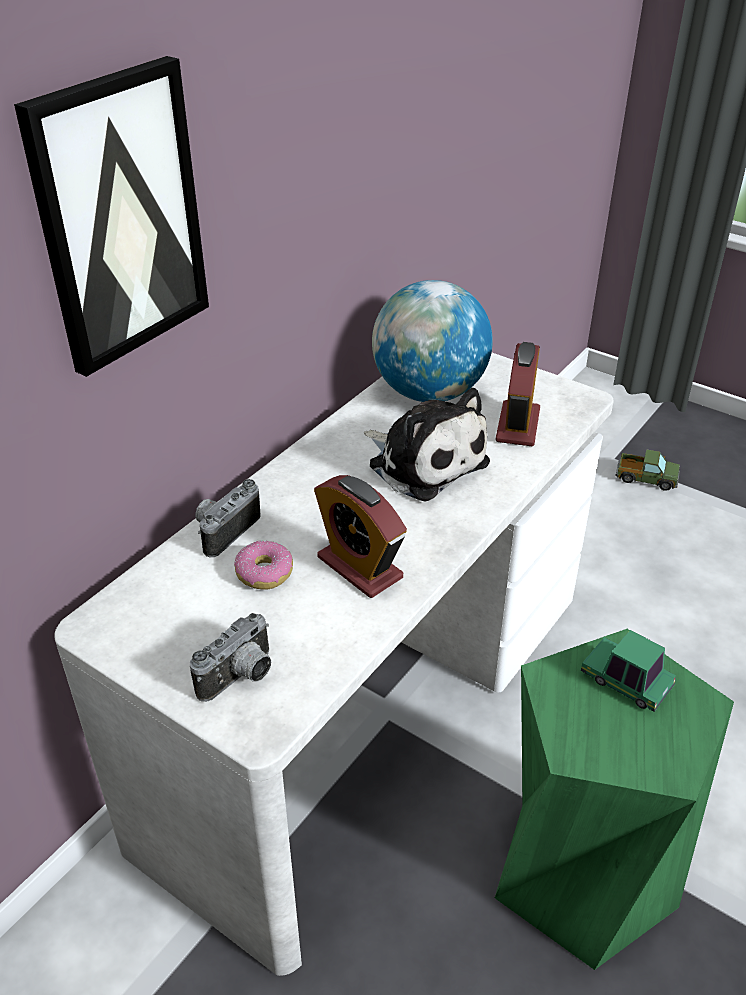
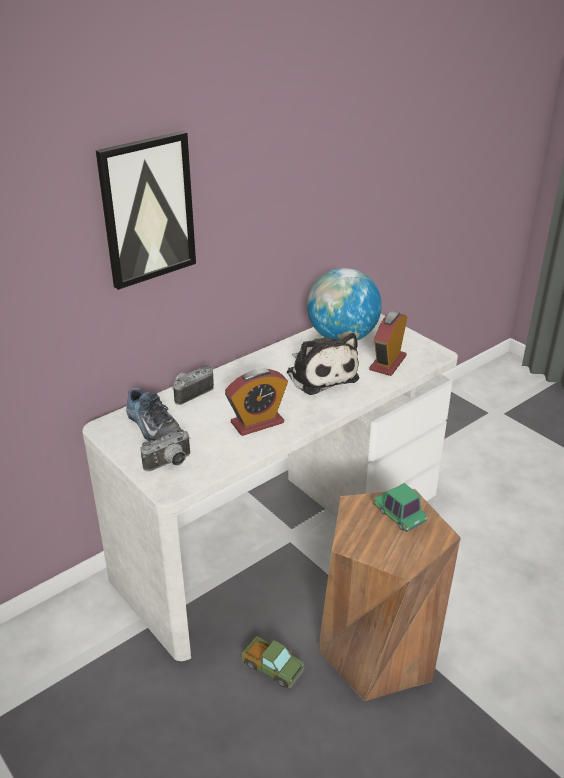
camera: 15 degrees right, 5 degrees down
donut [234,541,293,590] -> none
alarm clock [314,475,407,598] -> alarm clock turned 90 degrees counterclockwise [225,368,288,436]
green stool [495,629,734,970] -> brown stool [318,489,461,701]
toy truck [615,449,680,491] -> toy truck moved to [242,636,304,688]
none -> shoe [126,388,181,442]

